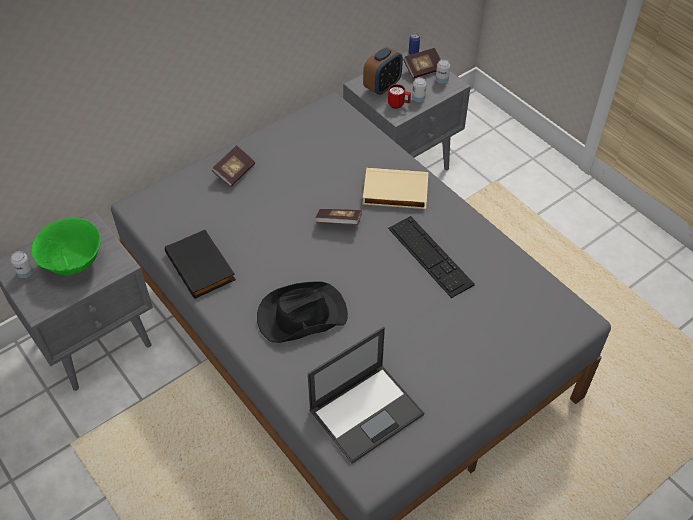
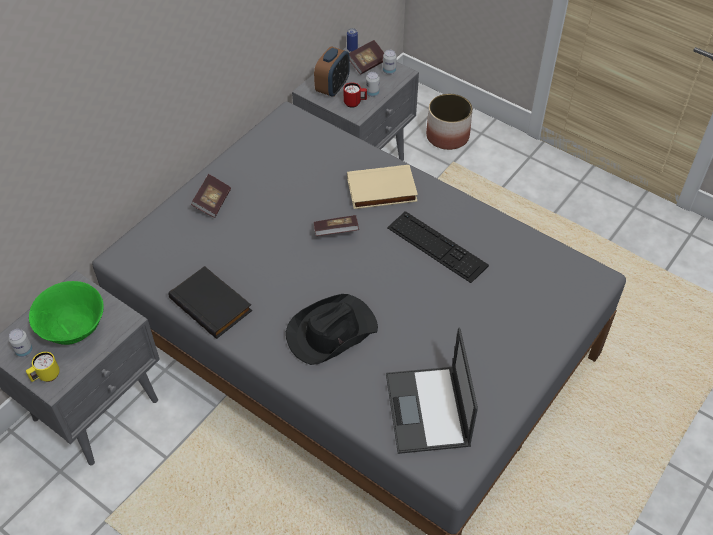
camera: 15 degrees left, 0 degrees up
laptop [308,327,424,464] -> laptop turned 135 degrees clockwise [386,328,478,454]
none -> yellow mug [26,352,60,382]
none -> planter [426,94,473,150]

